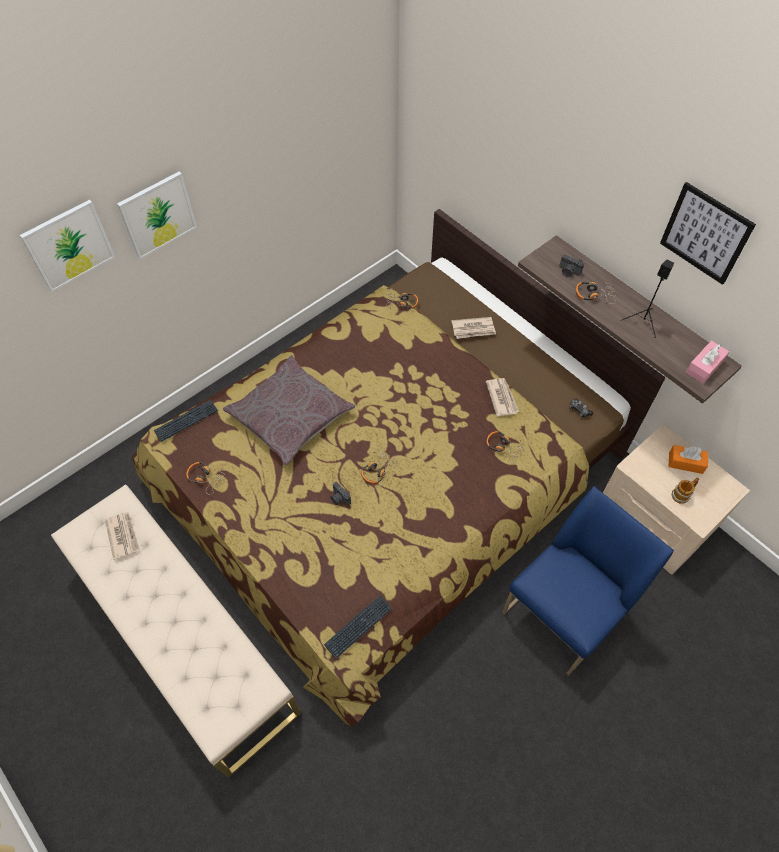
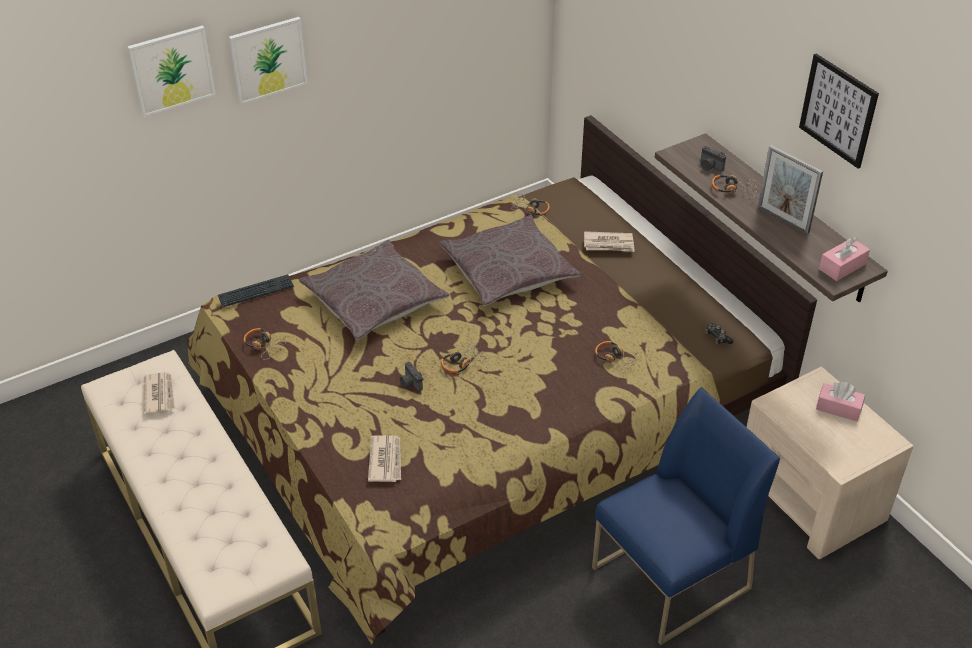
camera: 10 degrees right, 15 degrees down
keyboard [324,595,392,659] -> none
newspaper [485,378,519,417] -> newspaper moved to [368,435,401,482]
black speaker [621,260,674,338] -> picture frame [758,145,823,234]
orange tissue box [669,445,708,474] -> pink tissue box [816,382,865,421]
mug [672,478,699,504] -> none
none -> grey pillow [439,215,581,306]

